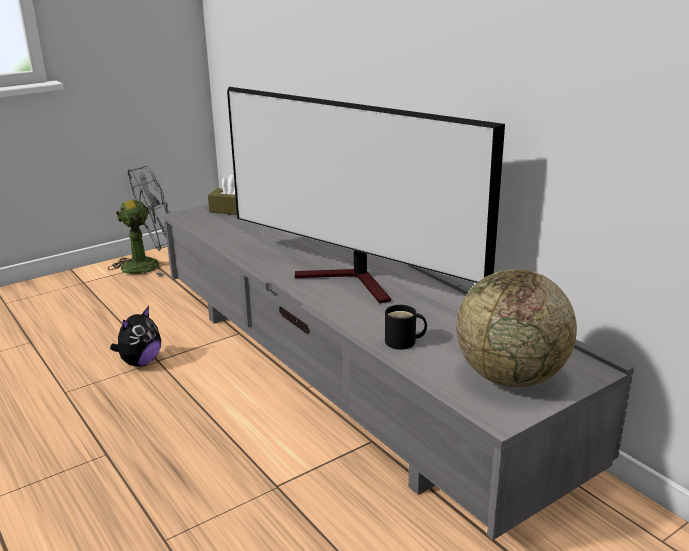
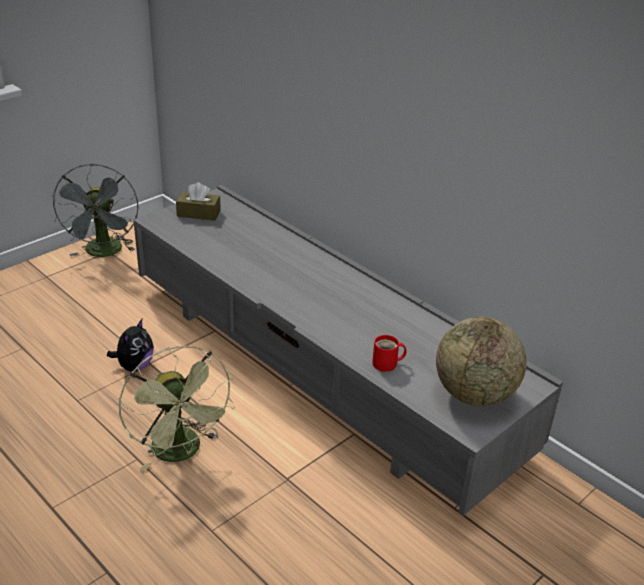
camera: 10 degrees left, 10 degrees up
grey fan [108,166,170,276] -> grey fan turned 120 degrees clockwise [51,163,139,257]
television [227,87,505,304] -> none
black mug [385,305,427,350] -> red mug [372,335,407,372]
none -> green fan [119,346,235,472]

